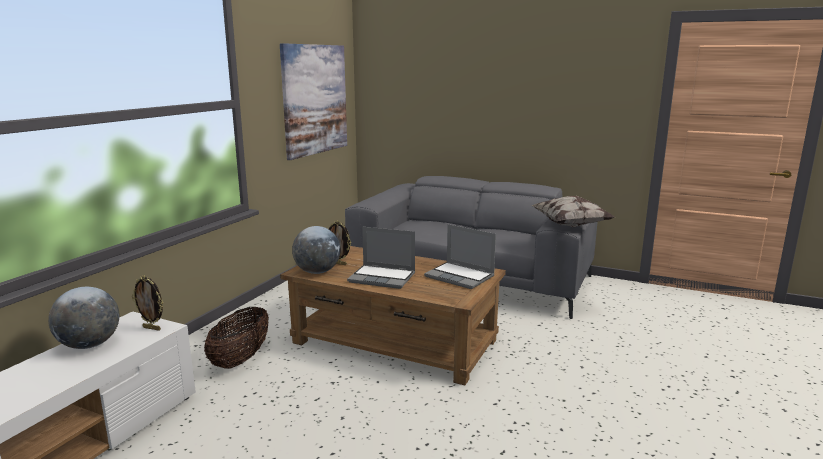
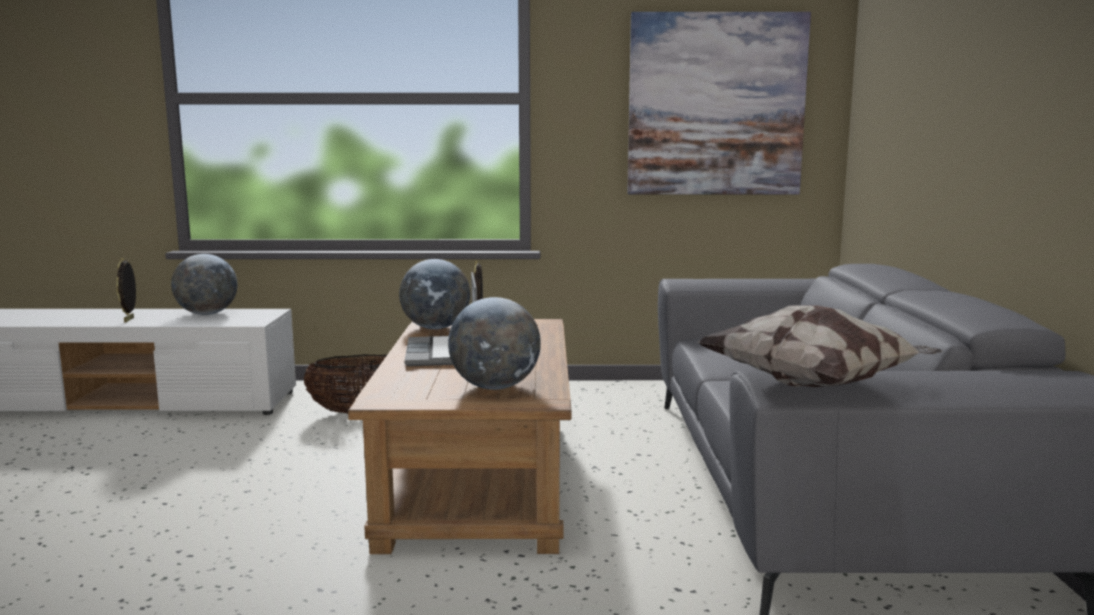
camera: 65 degrees right, 5 degrees down
picture frame [132,276,163,331] -> picture frame moved to [116,258,136,323]
laptop [424,224,496,289] -> globe [448,297,541,390]

